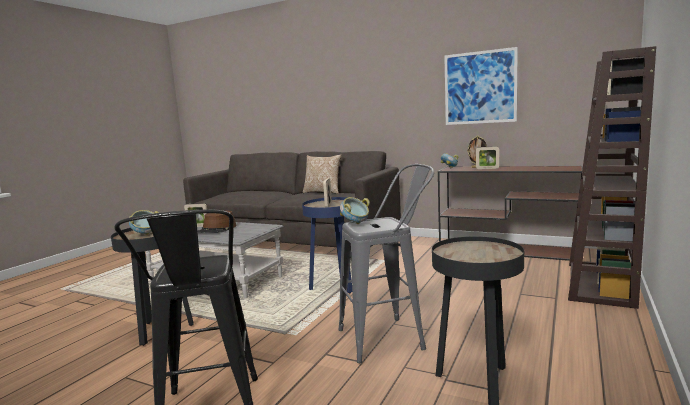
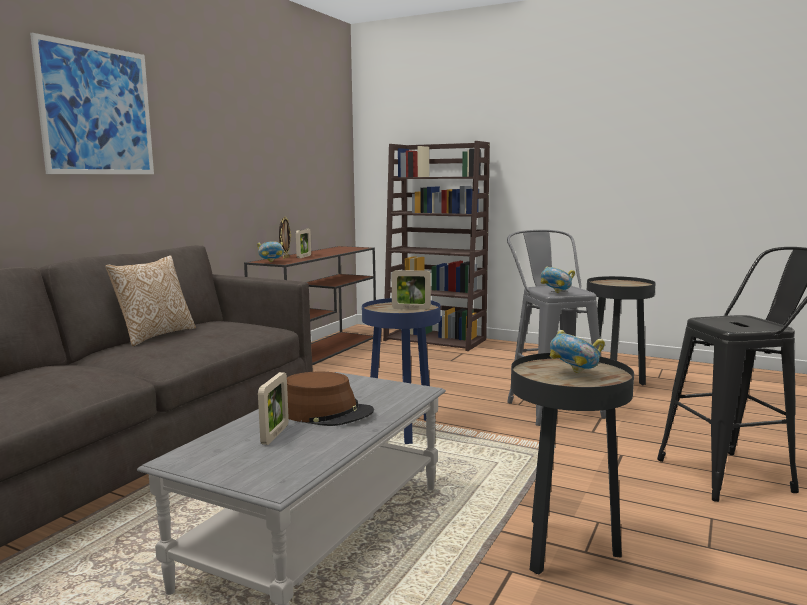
camera: 90 degrees left, 0 degrees up
picture [444,47,518,125] -> picture moved to [30,33,154,174]

